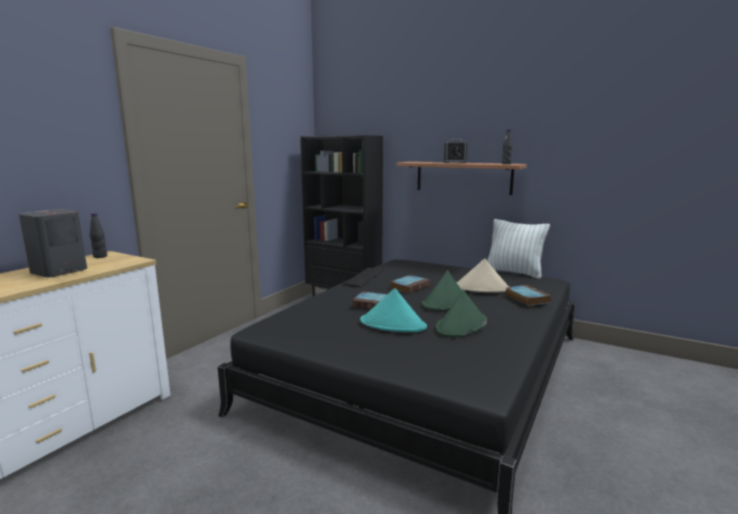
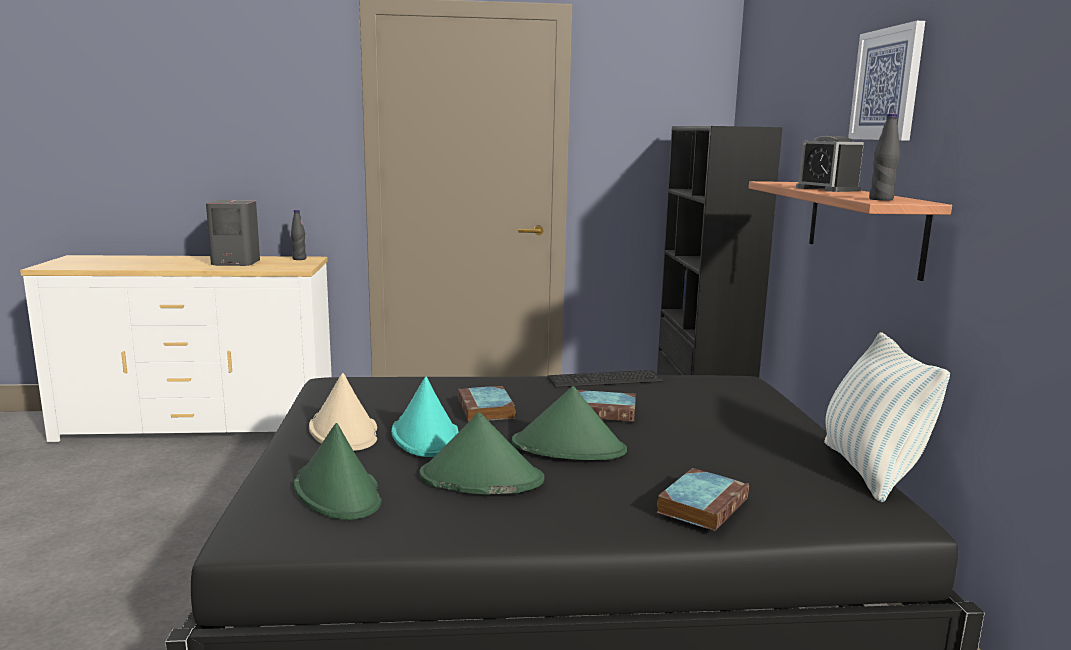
camera: 55 degrees right, 0 degrees up
beige hat [456,259,509,293] -> beige hat moved to [309,373,377,451]
none -> green hat [294,423,382,520]
none -> picture [848,21,925,141]

